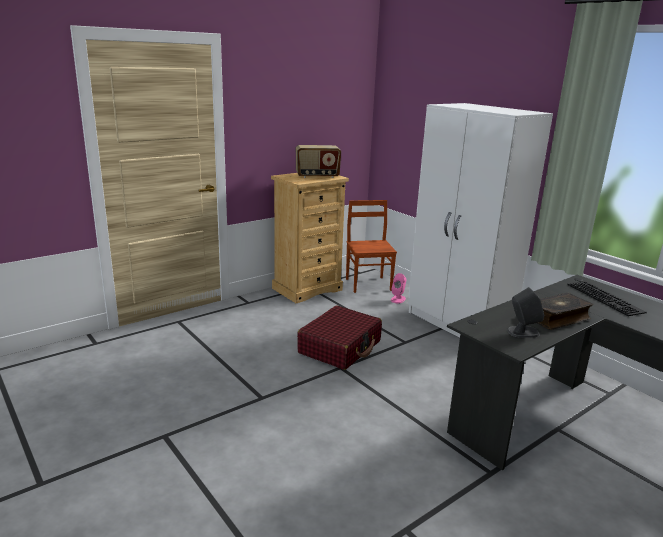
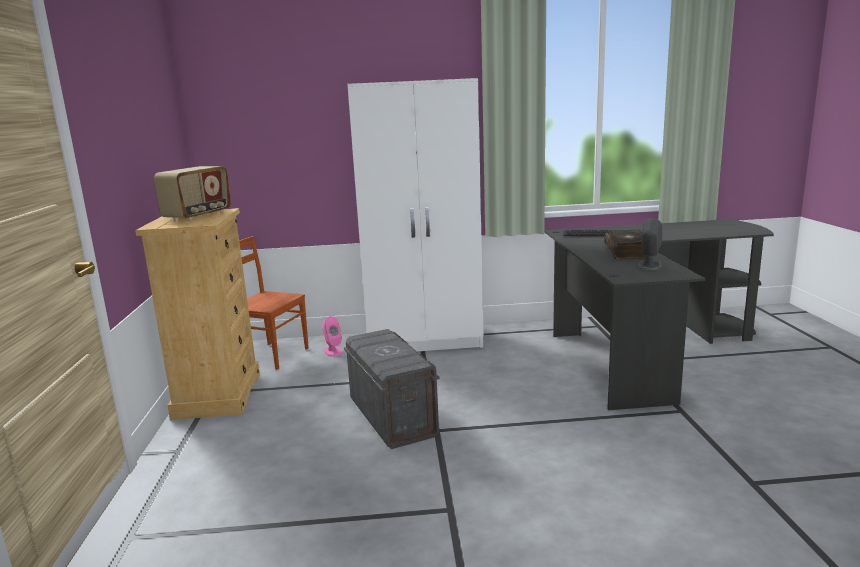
camera: 55 degrees left, 5 degrees down
red suitcase [297,306,382,370] -> grey storage box [344,329,440,449]

